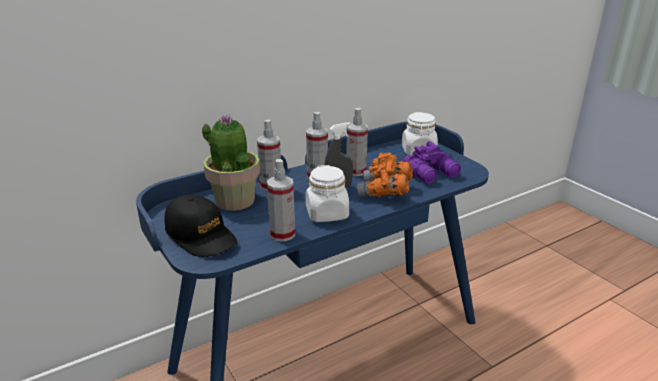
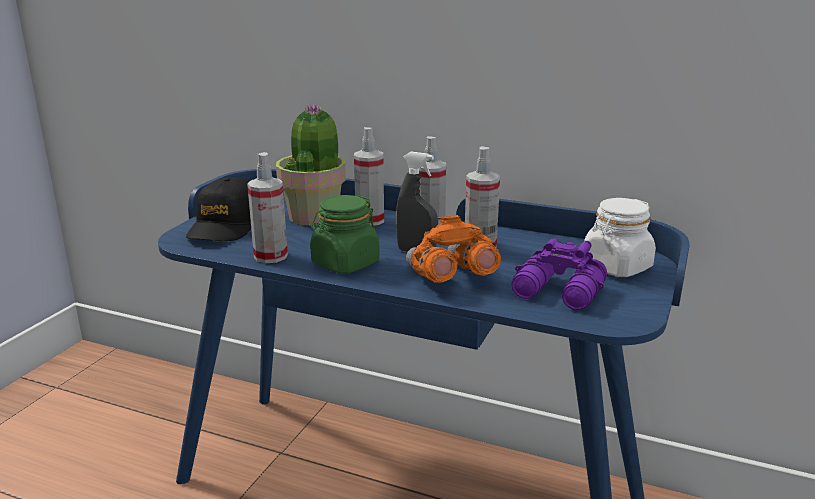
camera: 55 degrees right, 5 degrees down
white jar [306,165,349,222] -> green jar [310,195,380,274]

